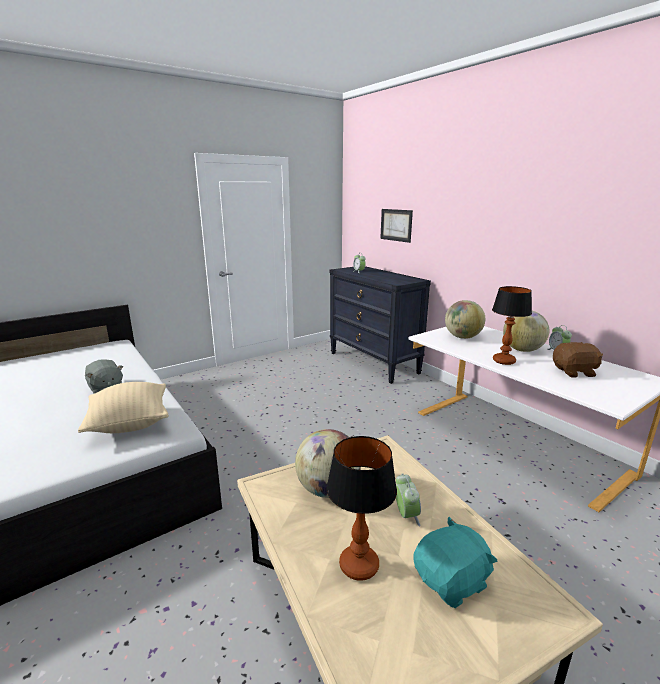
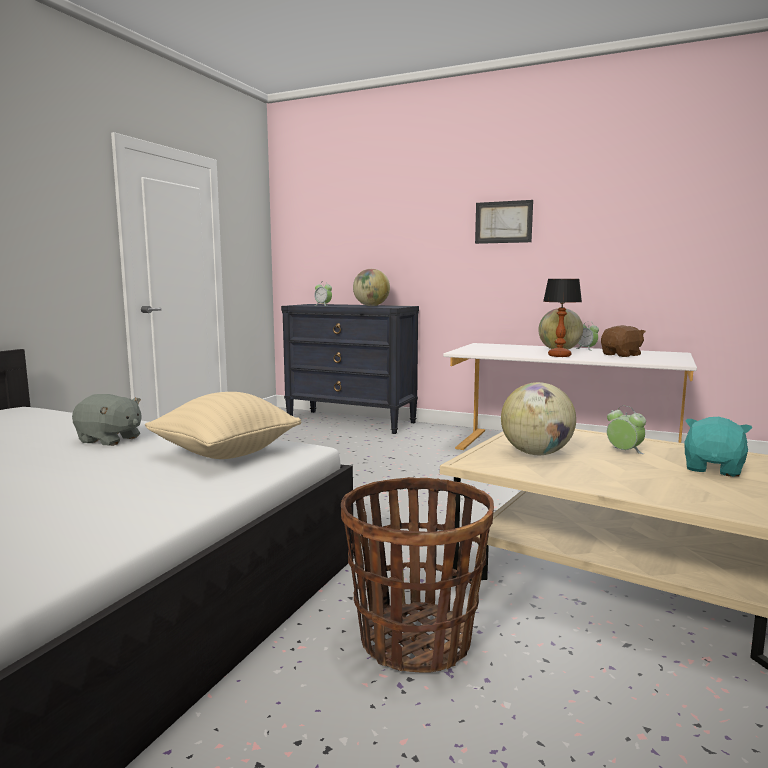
camera: 30 degrees left, 10 degrees down
table lamp [327,436,397,581] -> none
picture [380,209,413,243] -> picture moved to [475,200,533,244]
globe [445,300,485,339] -> globe moved to [353,269,390,306]
none -> basket [341,477,494,673]

